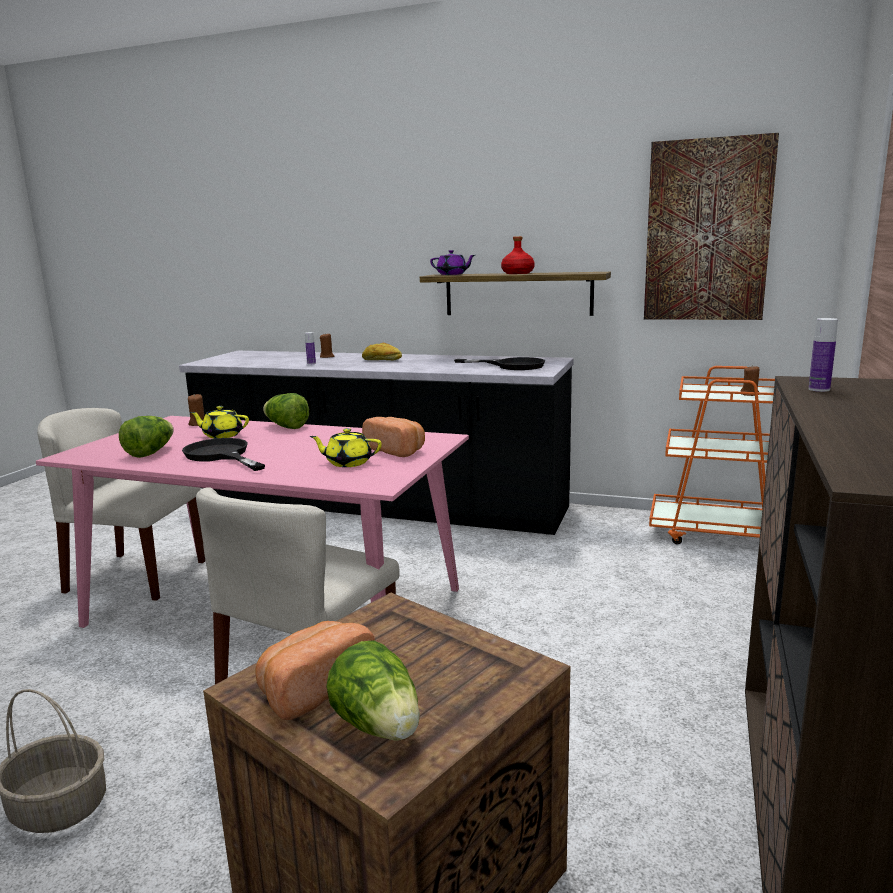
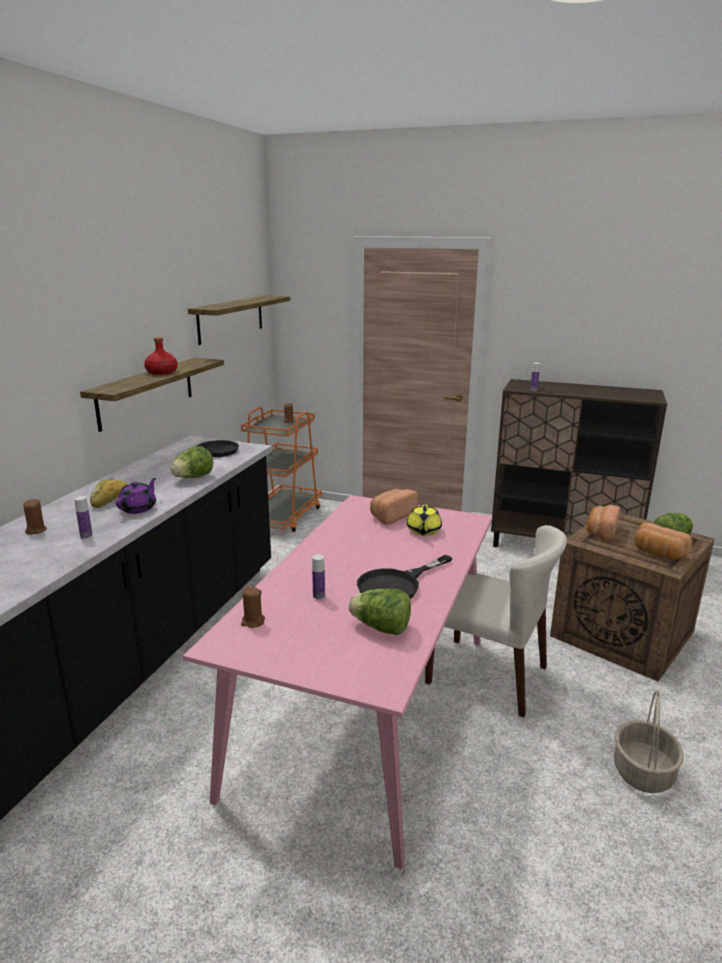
camera: 90 degrees left, 5 degrees up
beige chair [37,408,205,601] -> none
yellow teapot [190,406,249,439] -> bottle [312,555,325,600]
lettuce [263,393,309,429] -> lettuce moved to [170,446,213,478]
purple teapot [430,250,475,275] -> purple teapot moved to [116,478,156,514]
picture [644,133,779,320] -> shelf [188,295,290,345]
none -> bread [586,505,620,541]

